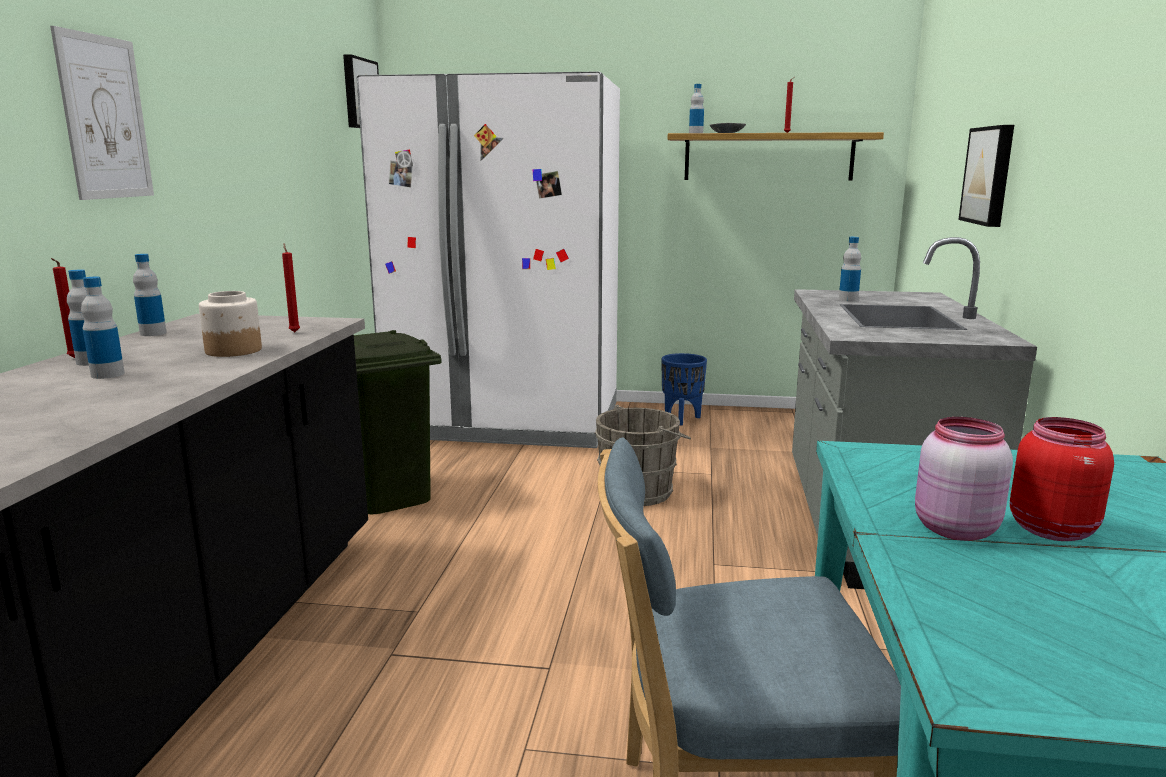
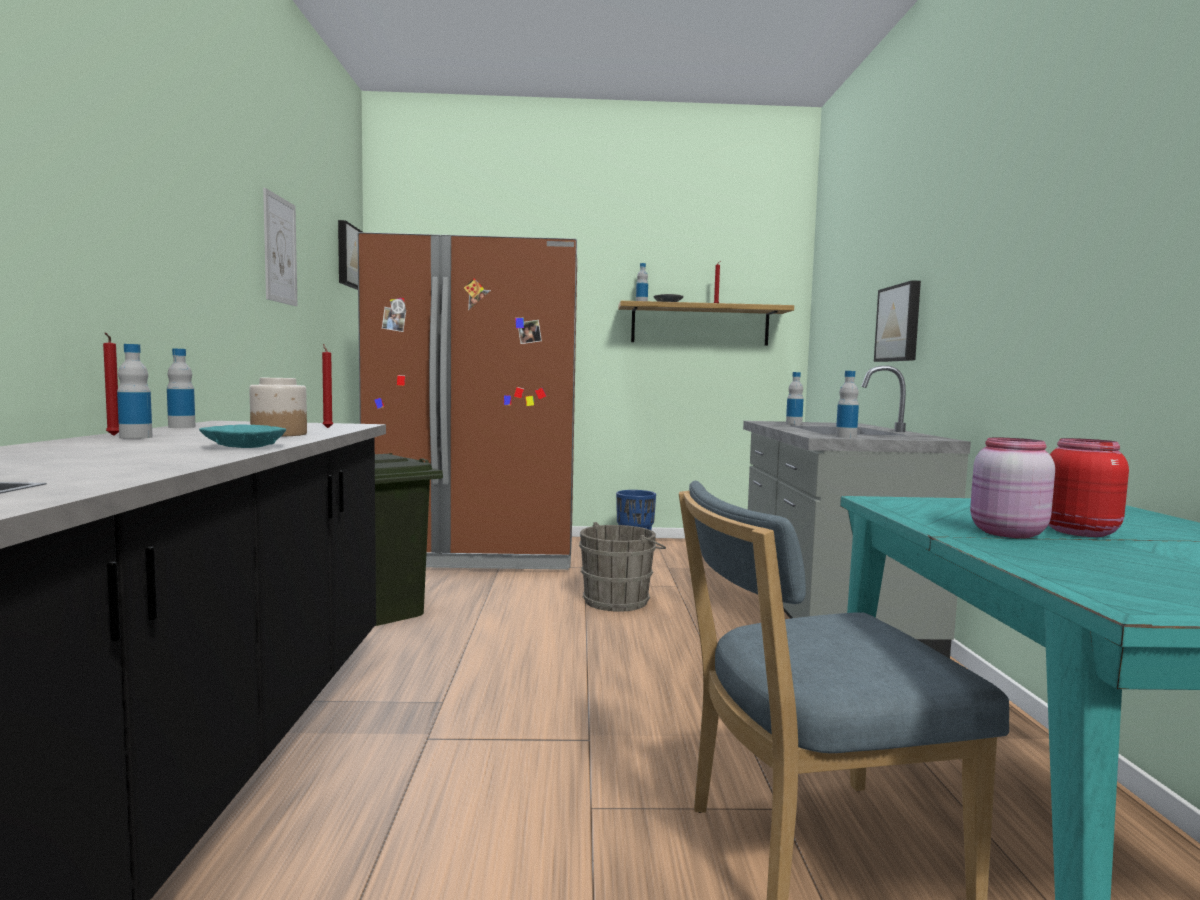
camera: 10 degrees left, 10 degrees down
picture [50,26,154,200] -> picture moved to [263,188,297,306]
bottle [81,277,125,379] -> bottle moved to [836,371,859,438]
white fridge [357,71,620,448] -> brown fridge [357,232,577,570]
none -> turquoise bowl [199,425,286,448]

